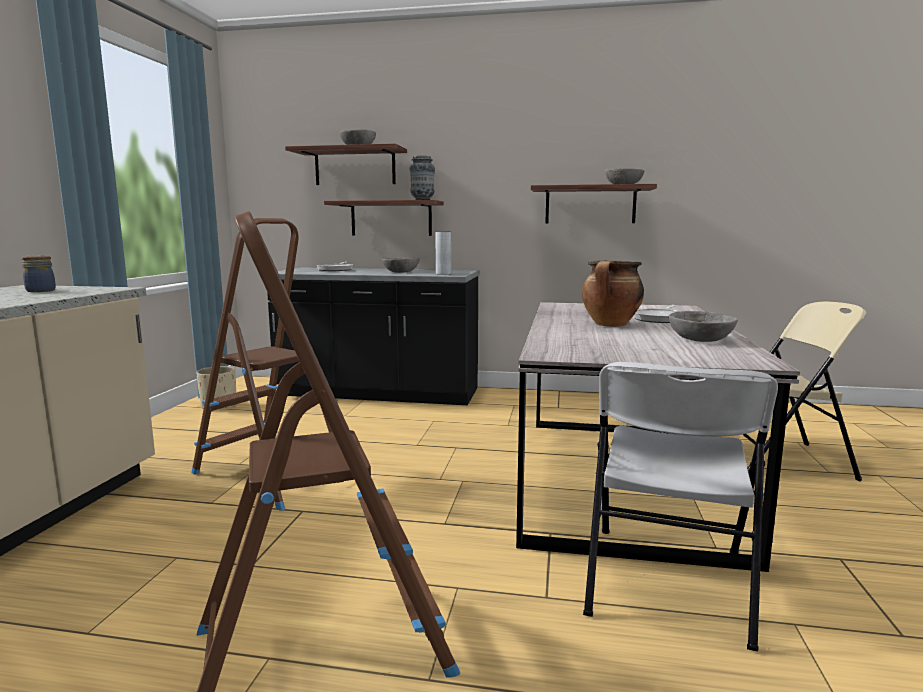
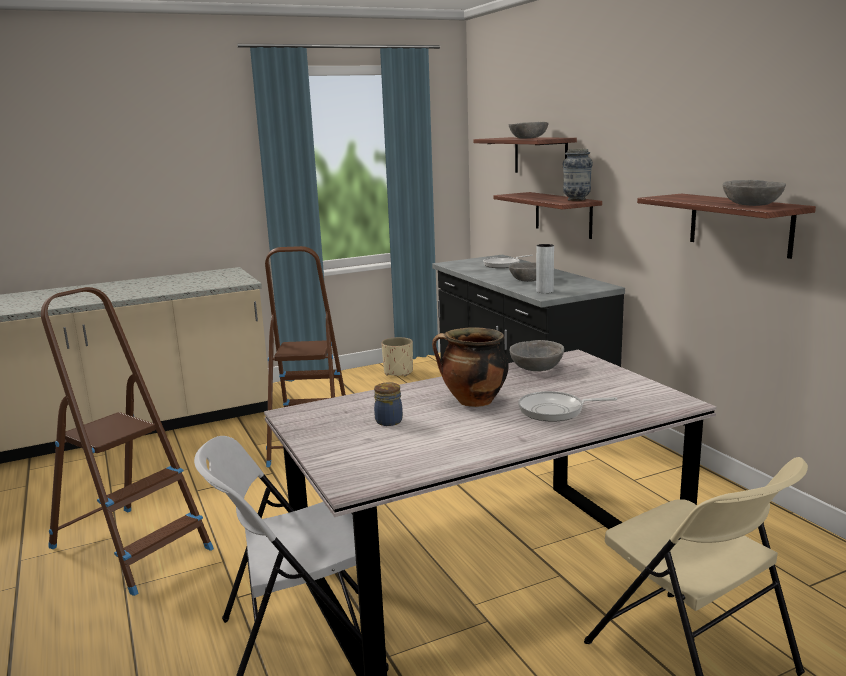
camera: 55 degrees right, 5 degrees up
jar [22,255,56,292] -> jar moved to [374,382,403,426]
grey bowl [669,311,738,342] -> grey bowl moved to [510,340,564,371]

